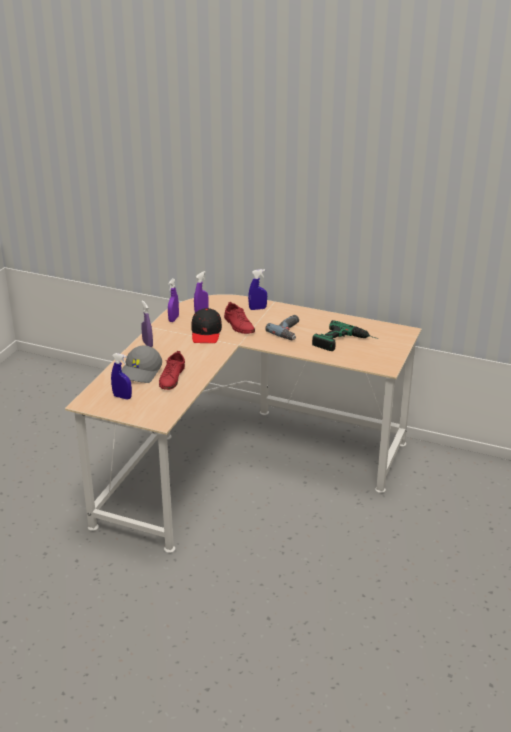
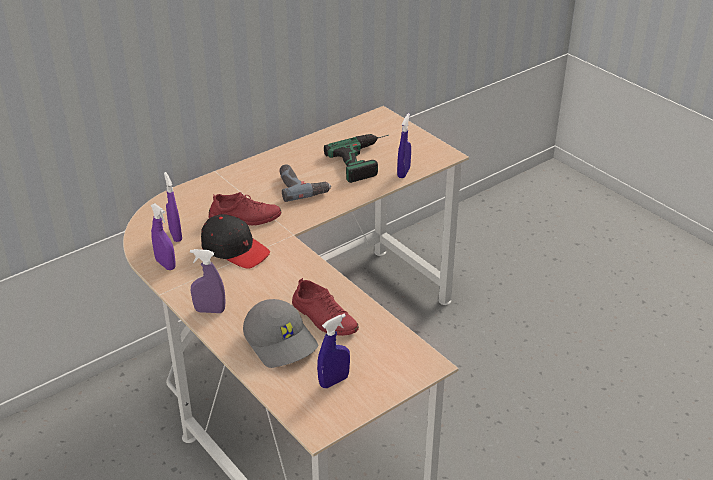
camera: 60 degrees left, 5 degrees up
blue spray bottle [248,269,267,310] -> blue spray bottle moved to [397,113,411,178]

